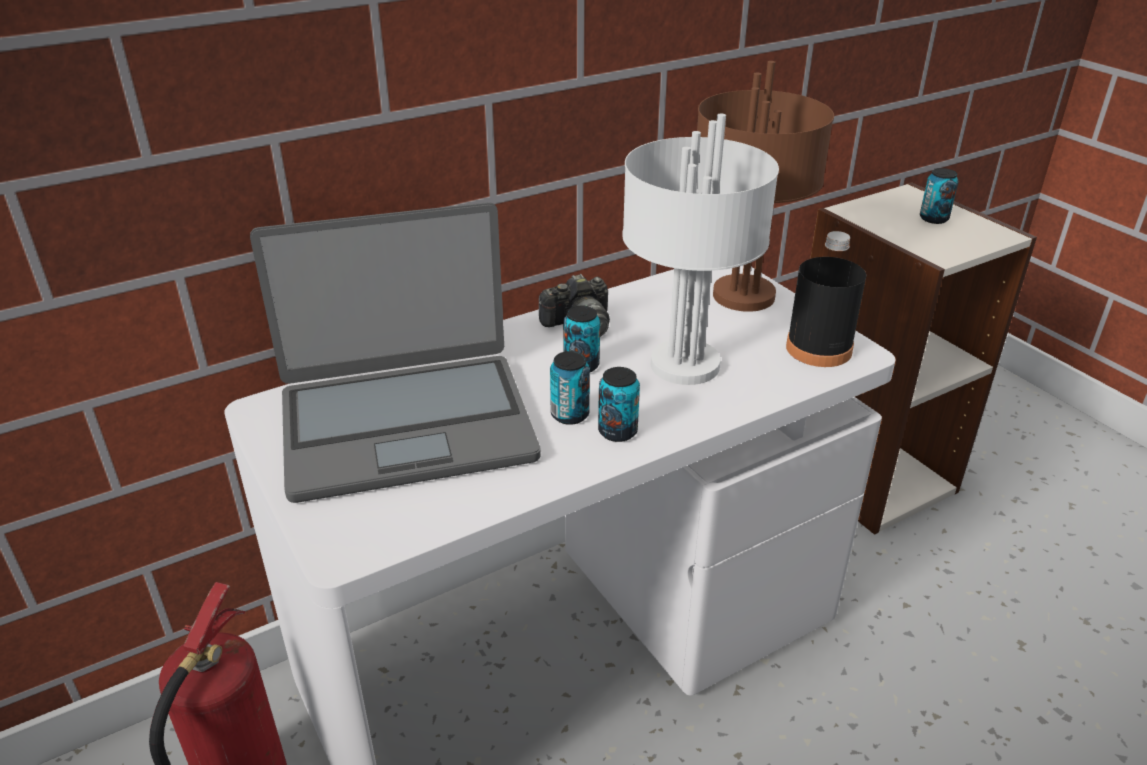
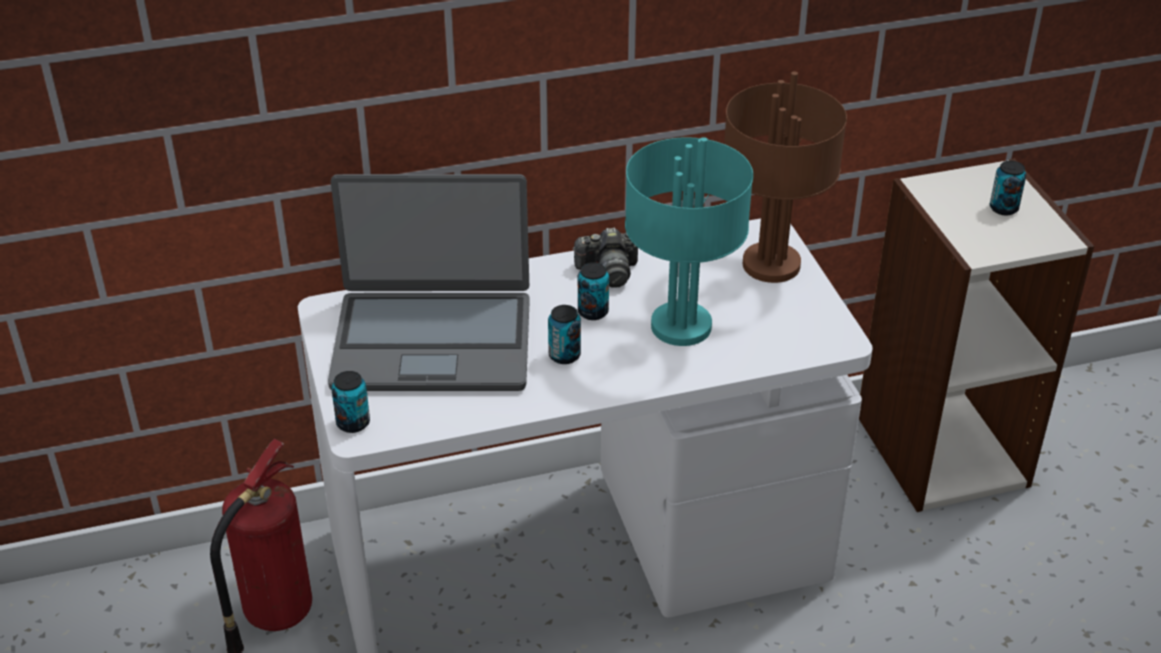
camera: 15 degrees right, 5 degrees up
can [598,367,640,442] -> can moved to [331,371,370,433]
white table lamp [622,113,779,385] -> turquoise table lamp [625,137,753,346]
black bottle [786,231,866,367] -> none

